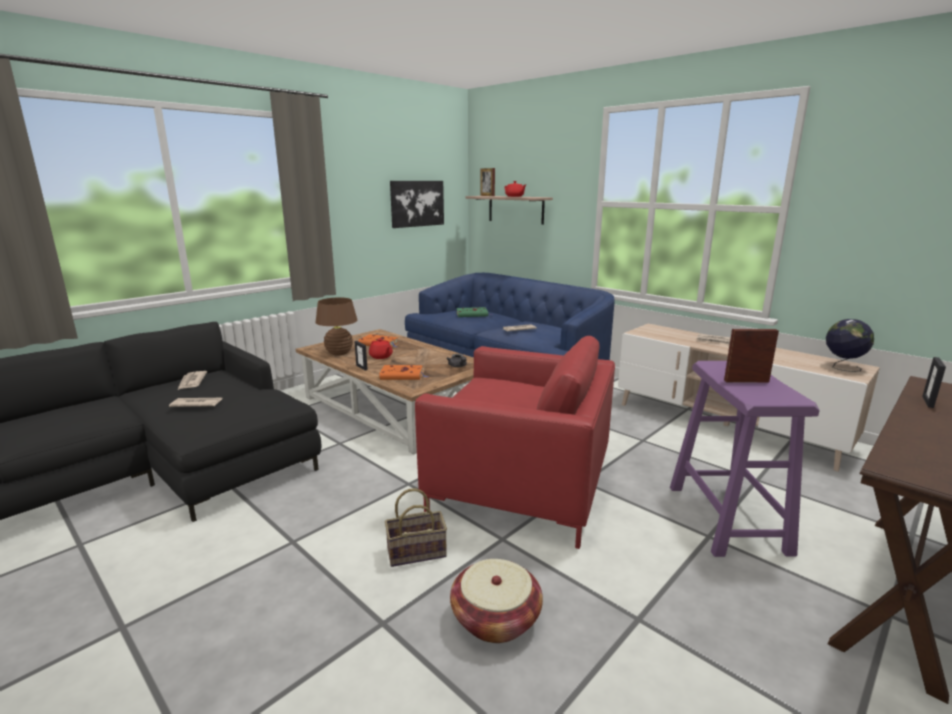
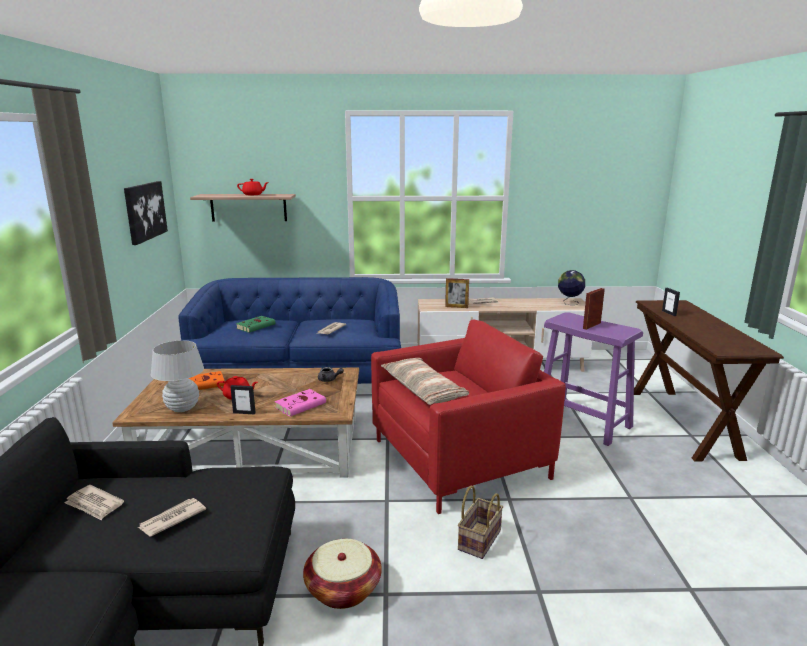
camera: 45 degrees left, 0 degrees up
brown table lamp [315,297,358,356] -> white table lamp [151,340,204,412]
orange book [379,365,429,380] -> pink book [275,389,326,417]
basket [450,559,543,643] -> basket moved to [303,539,382,609]
picture frame [481,168,495,196] -> picture frame moved to [445,278,469,308]
none -> pillow [381,358,469,405]

